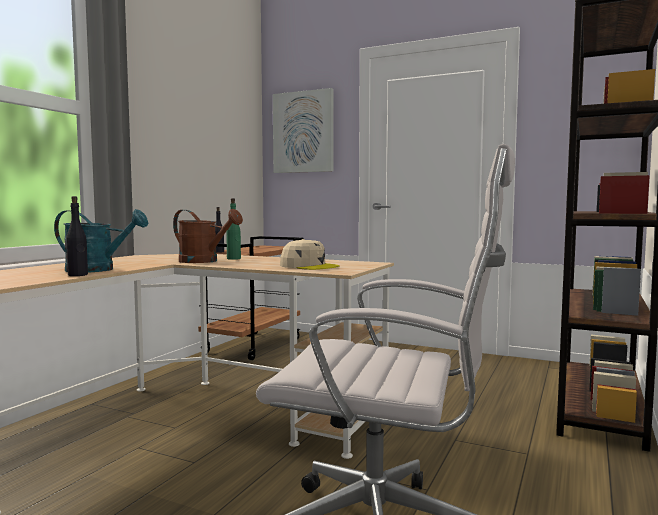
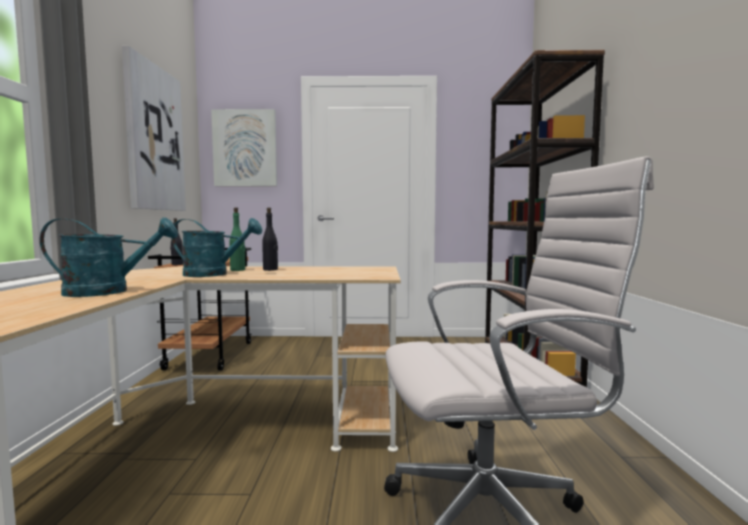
camera: 25 degrees left, 0 degrees up
black bottle [66,196,88,276] -> black bottle moved to [262,208,278,271]
brown watering can [173,209,243,263] -> turquoise watering can [171,218,262,277]
beige cap [280,239,340,270] -> none
none -> picture [122,46,186,211]

